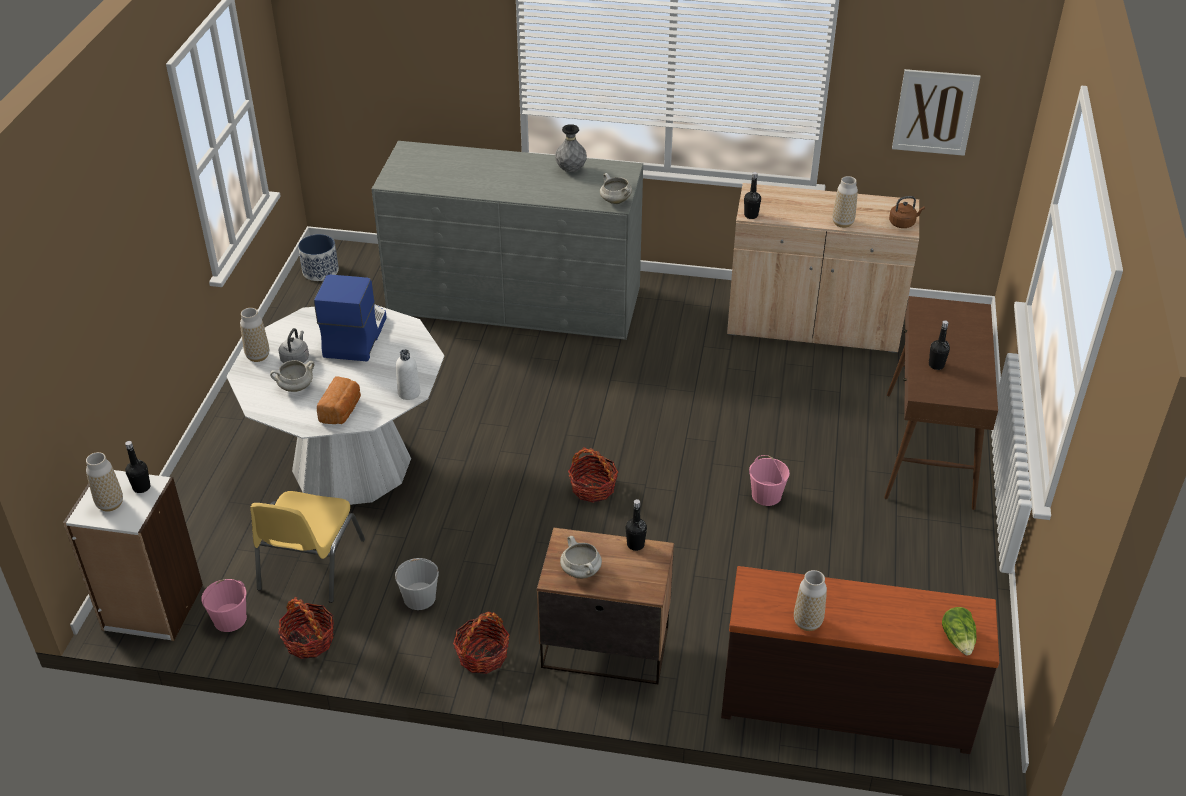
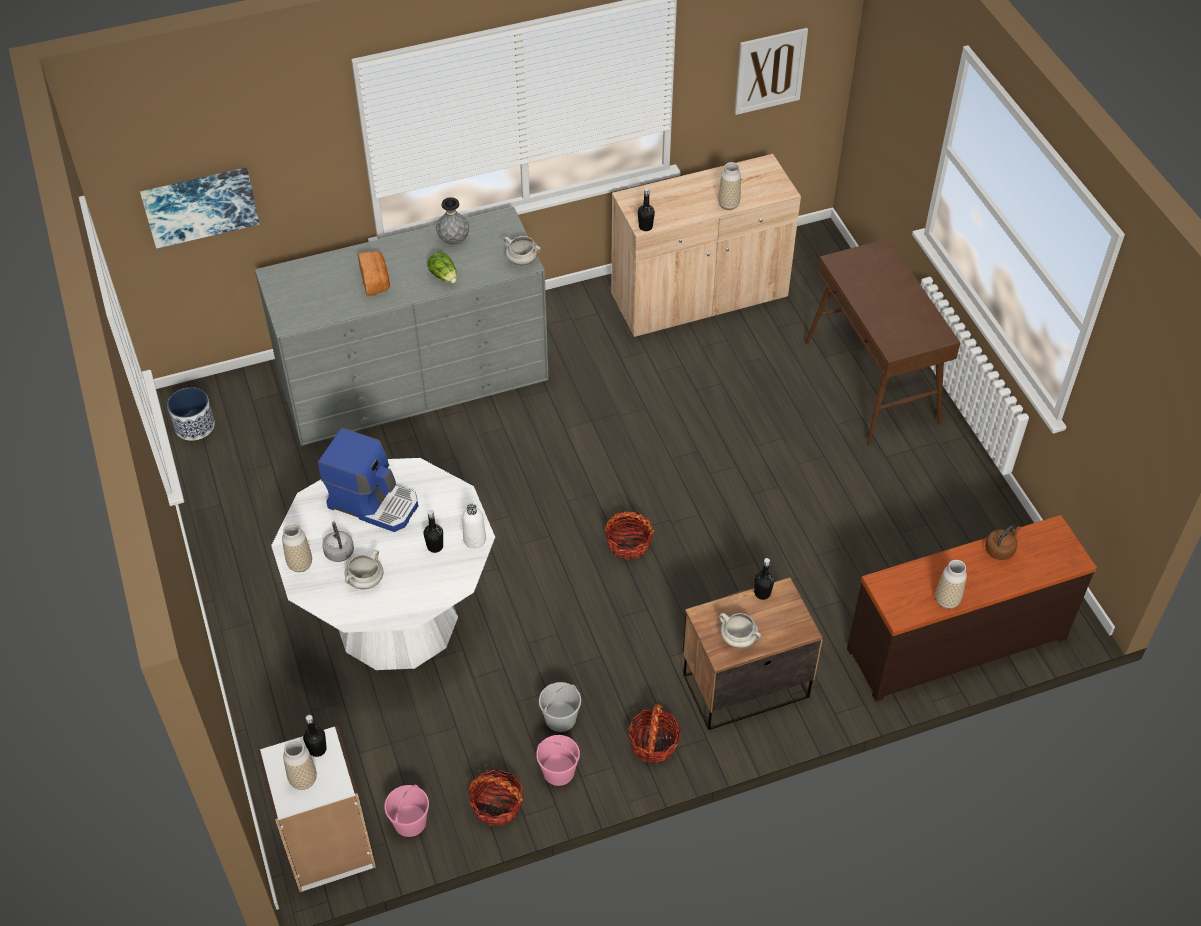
camera: 30 degrees left, 10 degrees up
yellow chair [250,491,365,603] -> none
coffee machine [314,275,387,362] -> coffee machine turned 135 degrees clockwise [318,428,418,532]
bread [317,376,361,424] -> bread moved to [358,251,390,296]
pink bucket [749,455,790,506] -> pink bucket moved to [536,735,580,786]
brown kettle [889,196,925,228] -> brown kettle moved to [985,525,1020,560]
black bottle [929,320,950,370] -> black bottle moved to [423,510,443,553]
lettuce [942,607,977,655] -> lettuce moved to [428,252,457,283]
none -> picture [140,167,259,248]

